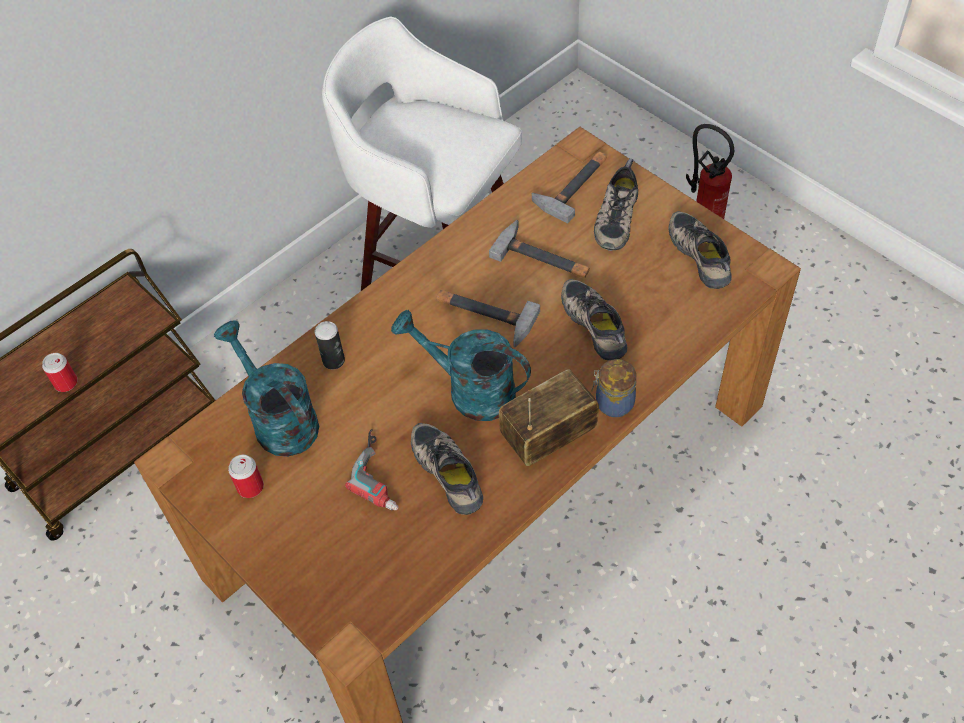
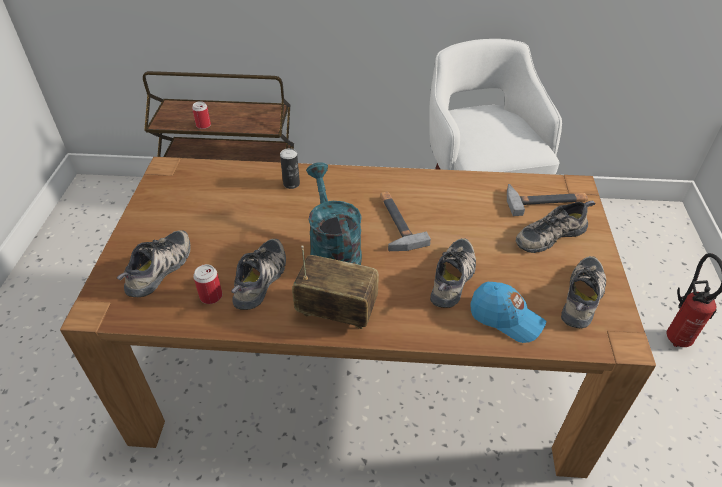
camera: 45 degrees right, 10 degrees down
turquoise watering can [214,320,319,457] -> none
can [228,455,264,498] -> can moved to [193,264,222,304]
power drill [345,429,399,511] -> none
hammer [489,220,590,278] -> none
jar [591,359,636,417] -> none
none -> shoe [117,230,190,297]
none -> blue cap [471,282,546,343]

